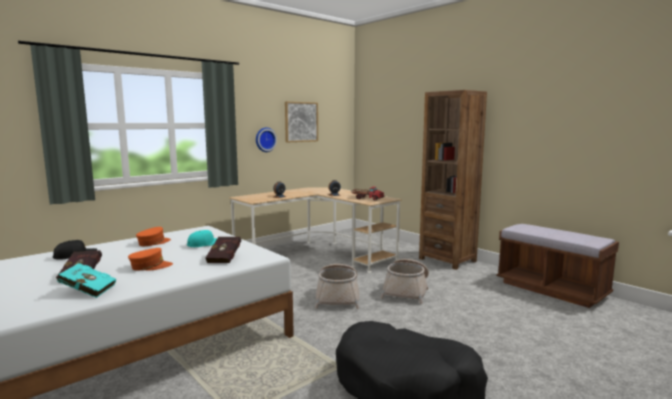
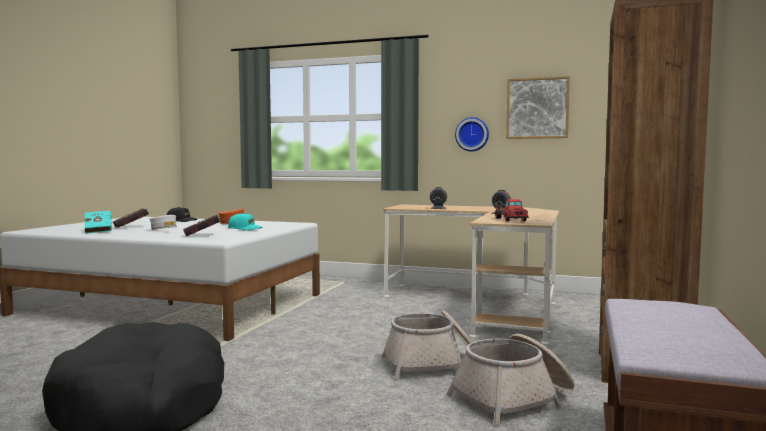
camera: 60 degrees right, 5 degrees down
orange cap [128,248,173,271] -> white cap [150,215,180,232]
basket [315,264,359,309] -> basket moved to [447,334,575,425]

